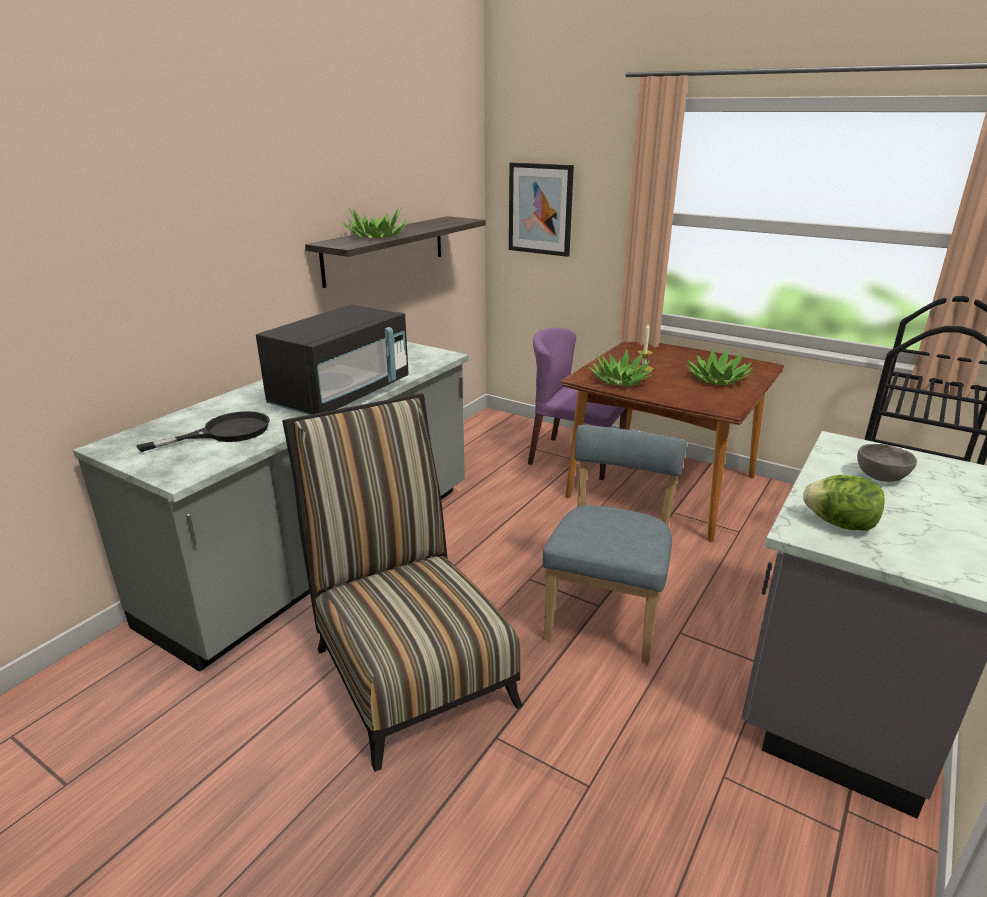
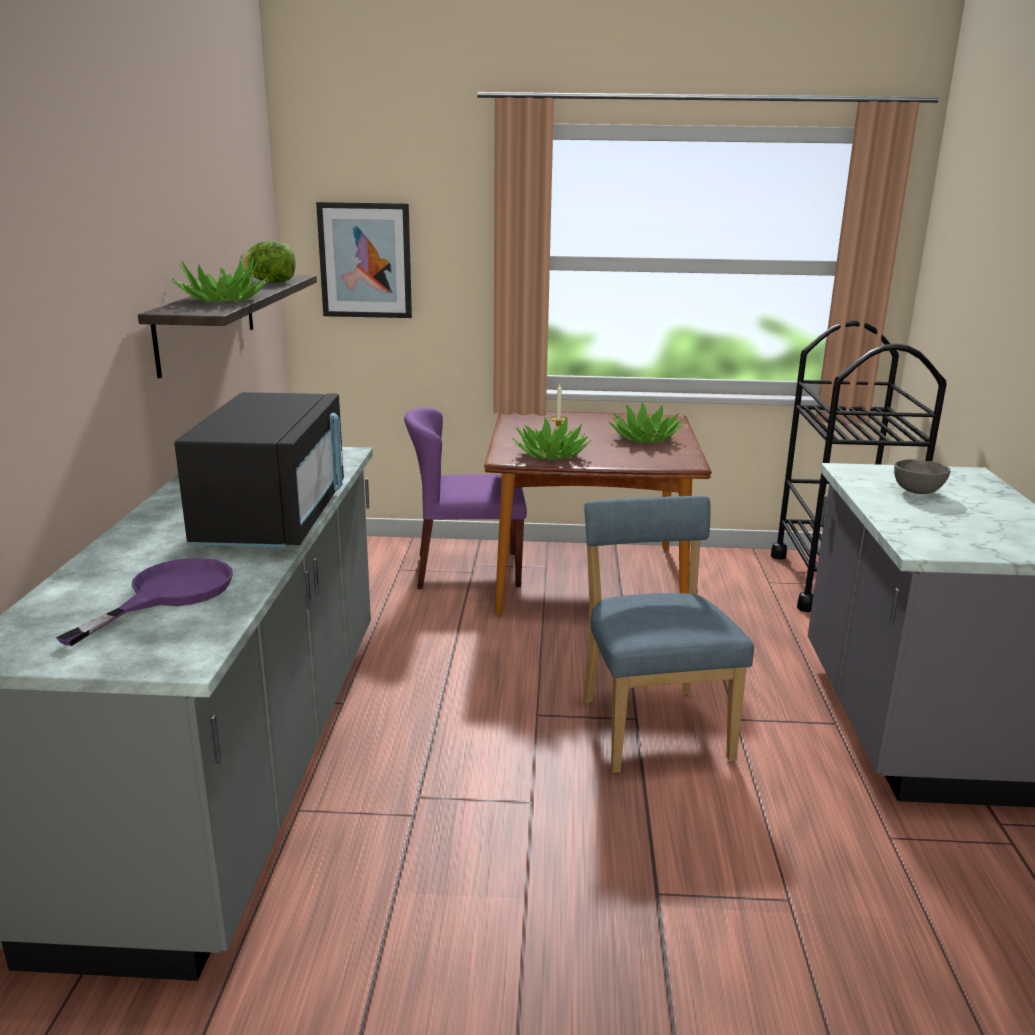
camera: 30 degrees left, 5 degrees down
black frying pan [137,411,270,452] -> purple frying pan [56,558,233,646]
chair [282,393,523,772] -> none
lettuce [803,475,885,531] -> lettuce moved to [240,241,295,283]

